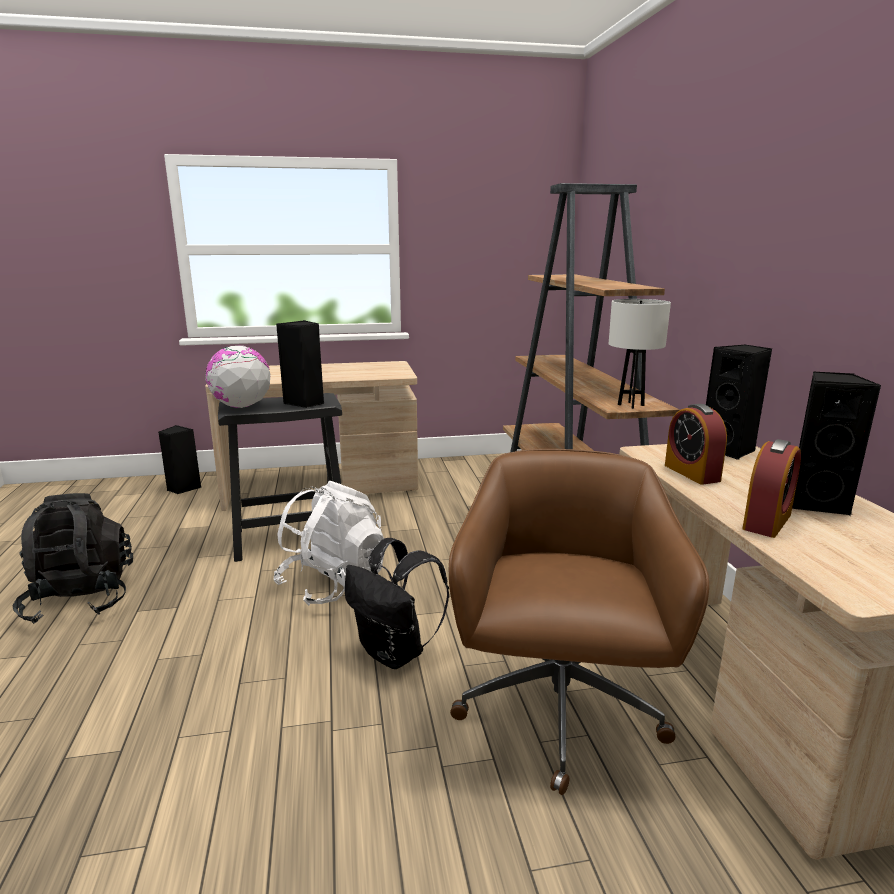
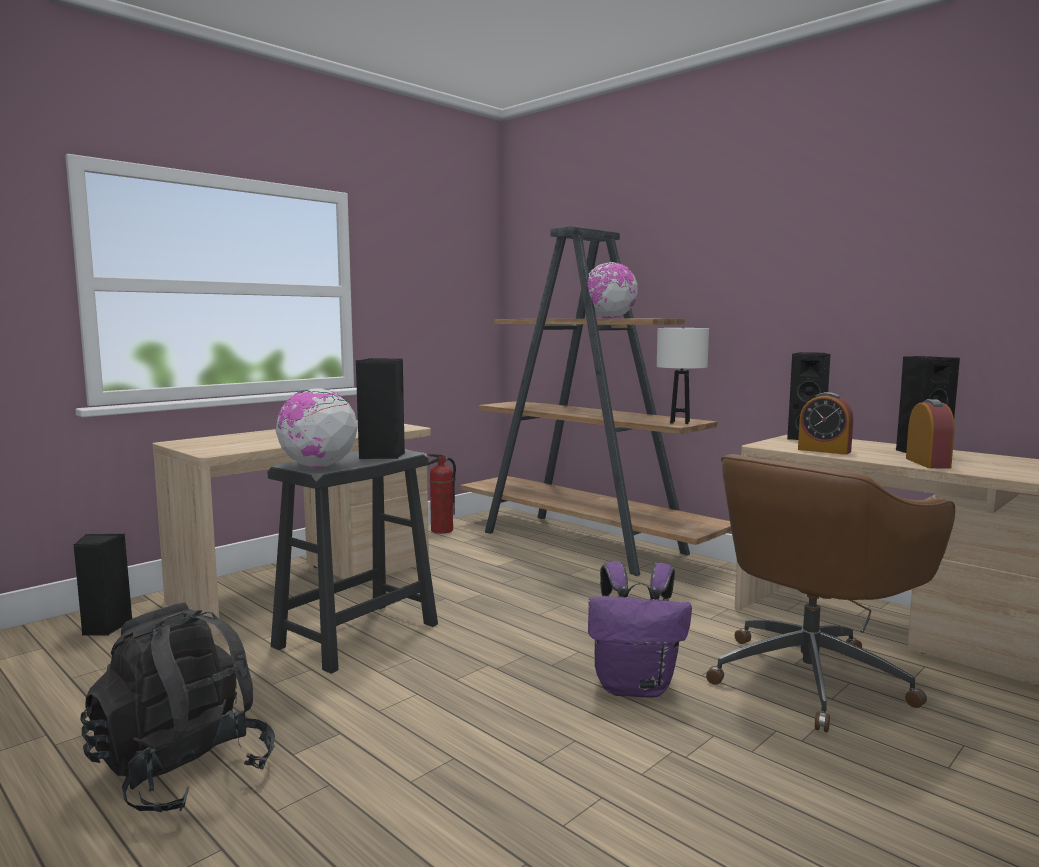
camera: 35 degrees left, 10 degrees down
white backpack [273,480,384,606] -> none
black backpack [345,538,449,669] -> purple backpack [588,561,692,698]
brown office chair [449,449,709,795] -> brown office chair turned 105 degrees counterclockwise [706,454,955,732]
none -> fire extinguisher [427,454,456,534]
none -> globe [588,262,638,318]

